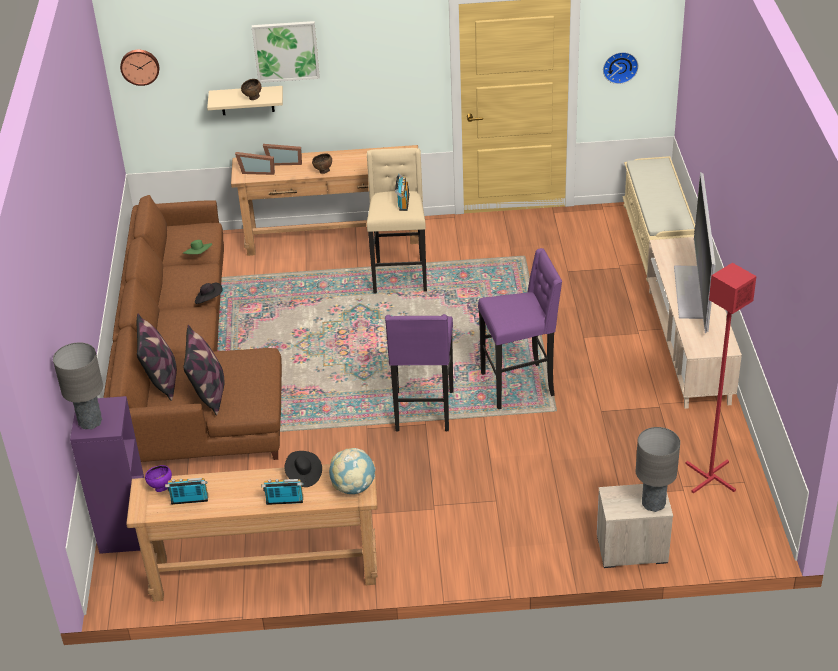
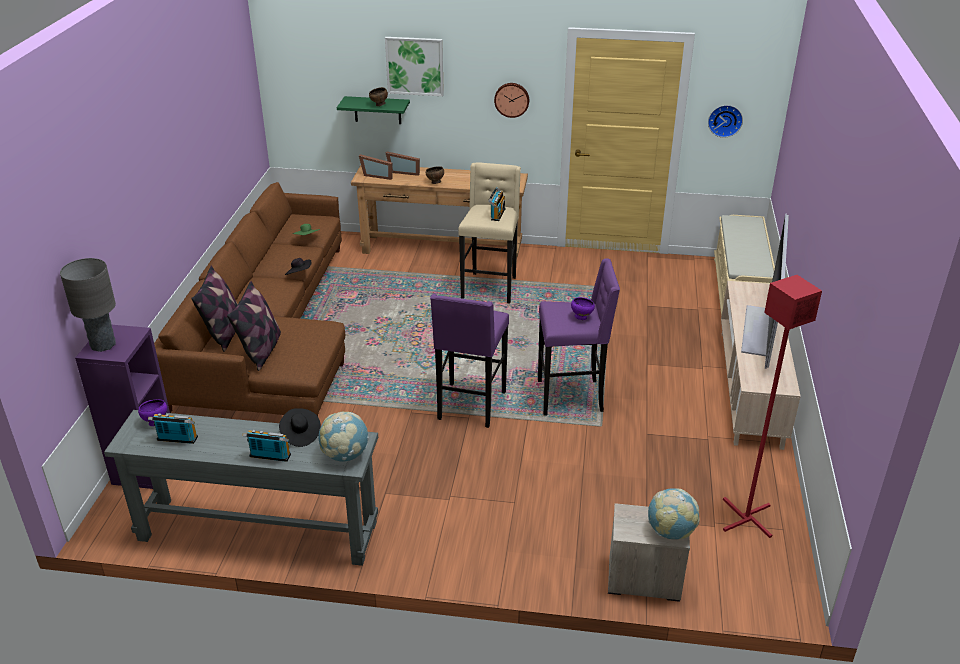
camera: 10 degrees right, 5 degrees down
wall clock [120,50,159,86] -> wall clock moved to [494,83,529,118]
brown console table [126,461,378,602] -> grey console table [104,410,378,566]
beige shelf [207,86,283,115] -> green shelf [337,96,410,124]
grey table lamp [636,427,680,512] -> globe [648,488,700,539]
none -> purple bowl [571,297,595,320]

